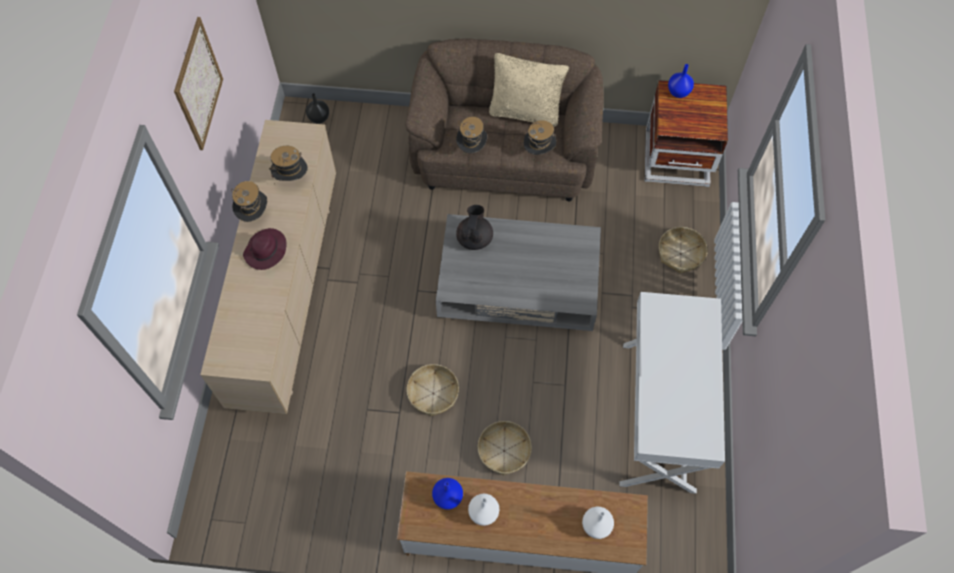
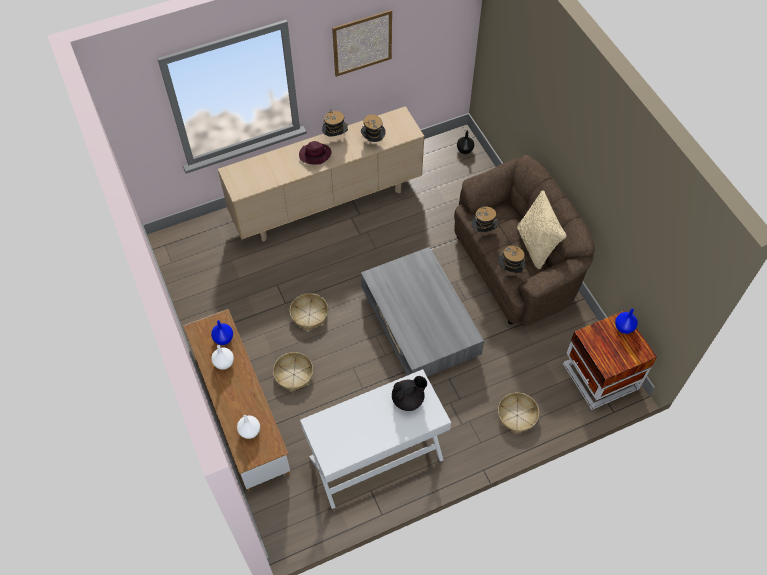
camera: 60 degrees right, 5 degrees down
black teapot [456,205,493,250] -> black teapot moved to [392,376,427,411]

